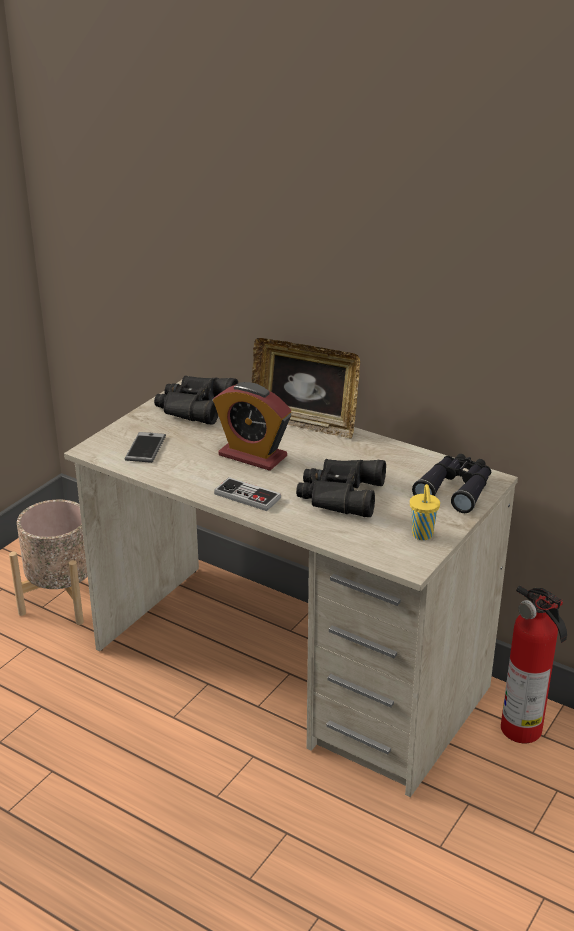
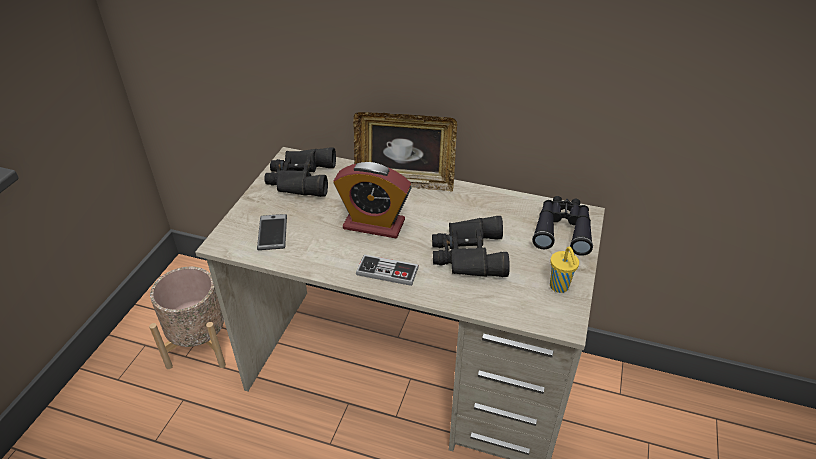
camera: 15 degrees left, 10 degrees up
fire extinguisher [501,586,567,743] -> none

